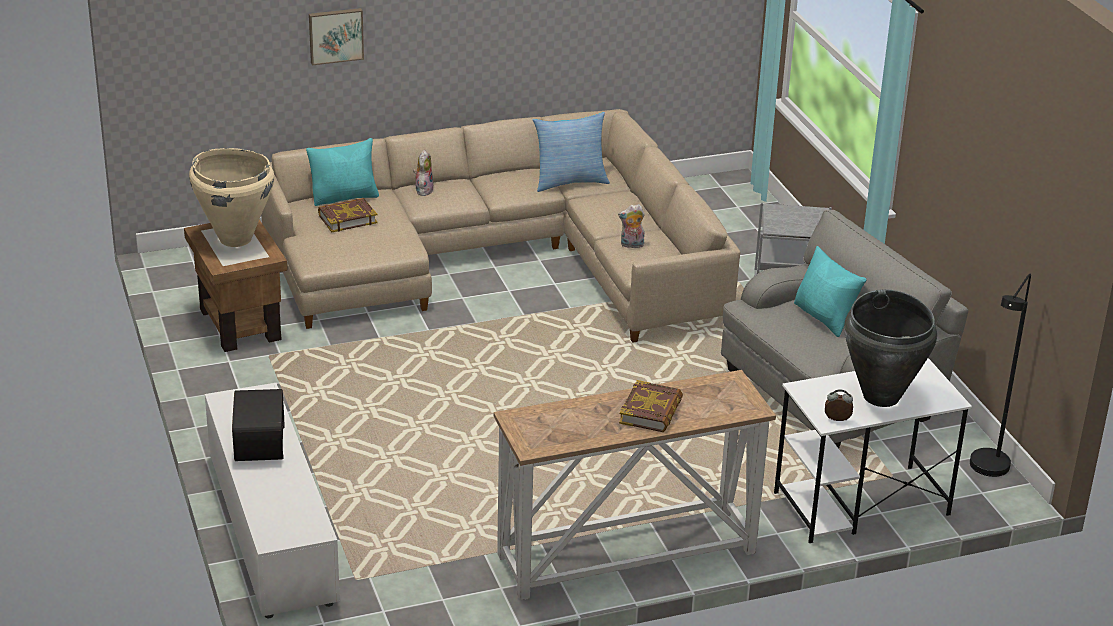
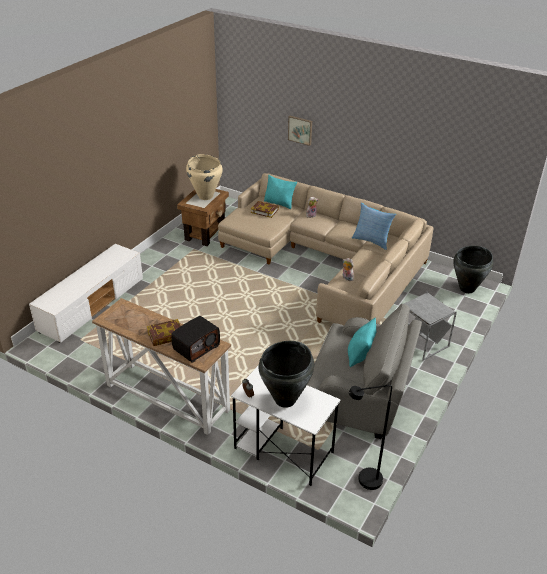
camera: 50 degrees right, 5 degrees up
radio [232,389,284,461] -> radio moved to [171,316,220,363]
none -> black vase [453,246,493,293]

